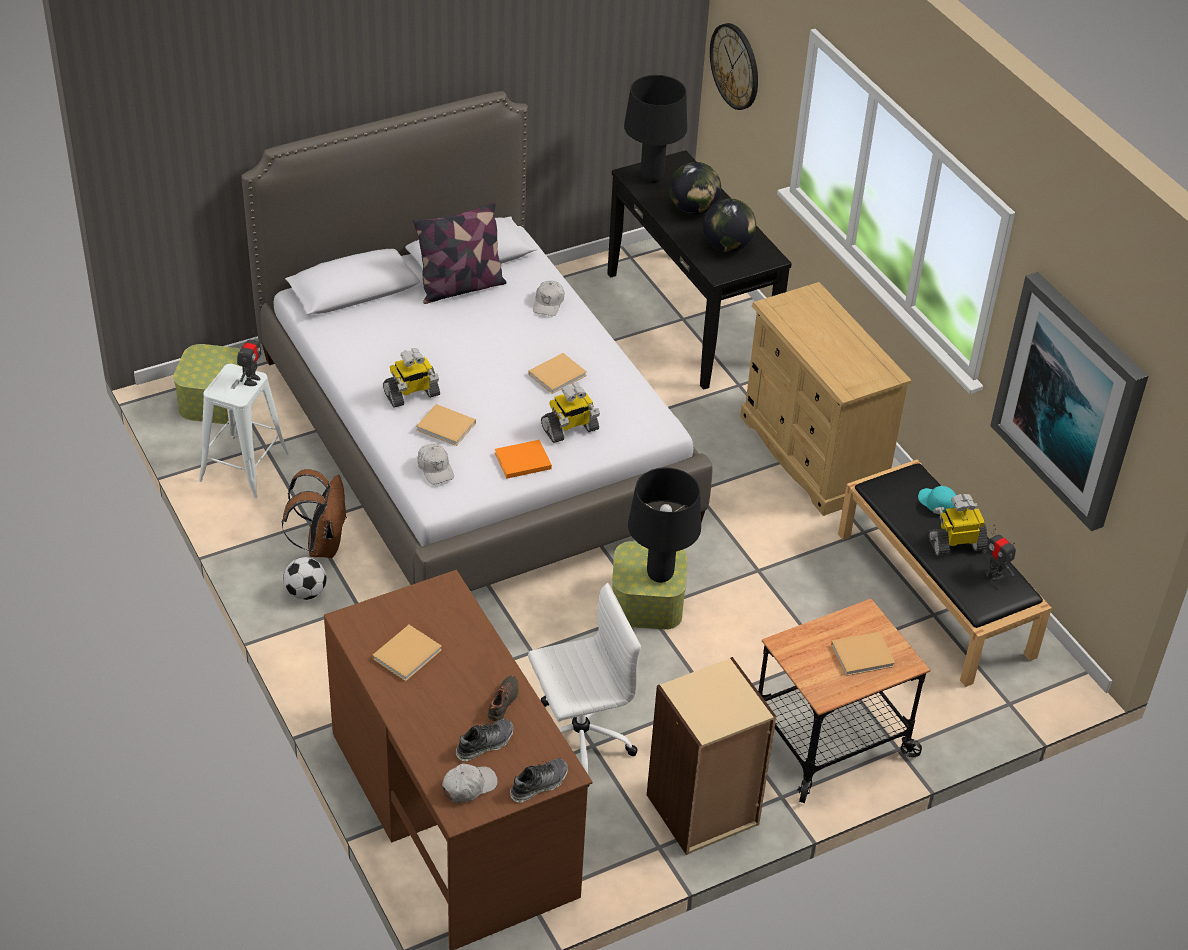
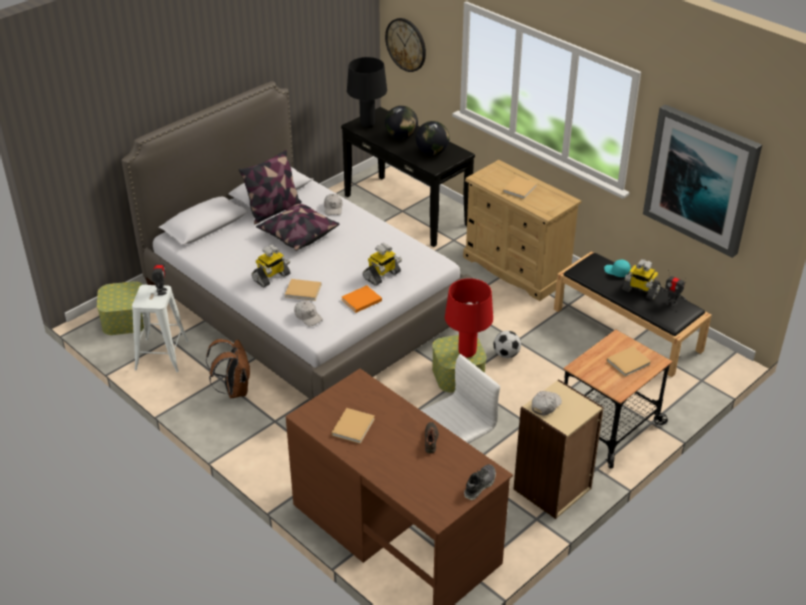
camera: 15 degrees left, 5 degrees down
football [283,557,327,600] -> football moved to [494,331,521,358]
white cap [442,763,498,803] -> white cap moved to [532,391,562,416]
shoe [456,719,514,761] -> none
beige book [528,353,587,394] -> beige book moved to [503,176,537,199]
black table lamp [628,467,701,583] -> red table lamp [445,278,493,358]
toy robot [928,494,988,556] -> toy robot turned 120 degrees counterclockwise [623,259,661,300]
none -> pillow [256,203,339,251]

